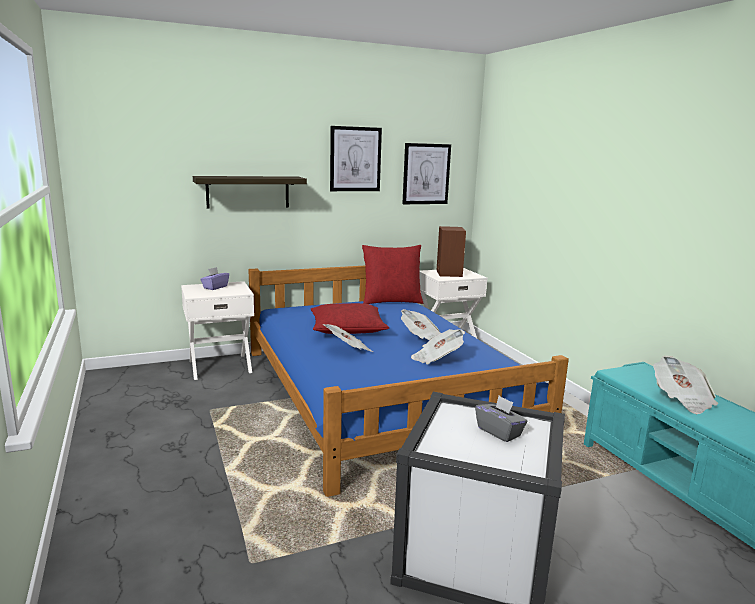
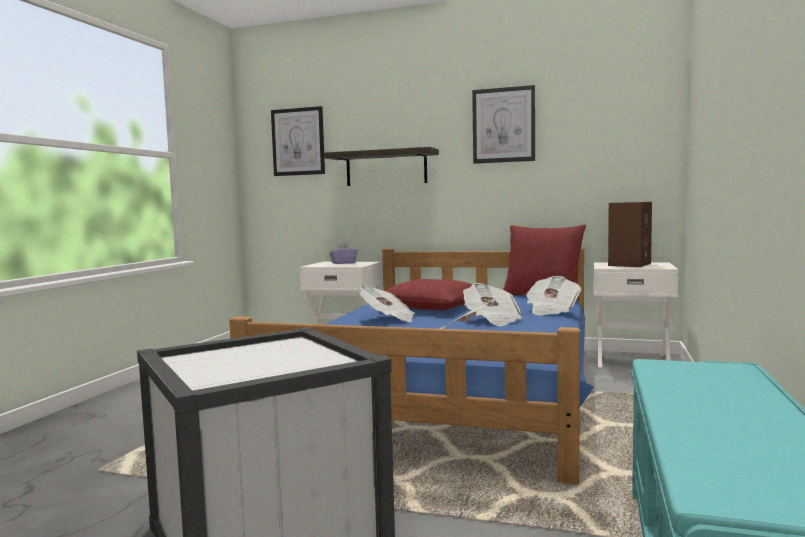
camera: 40 degrees right, 10 degrees down
picture [402,143,451,204] -> picture moved to [271,106,325,176]
grey tissue box [475,396,528,442] -> none
newspaper [653,356,718,414] -> newspaper moved to [526,276,581,315]

